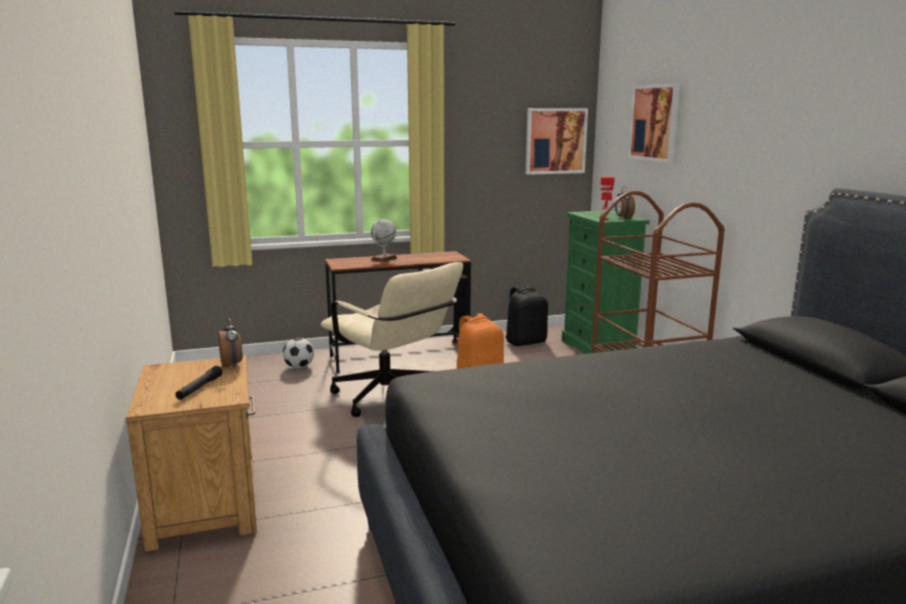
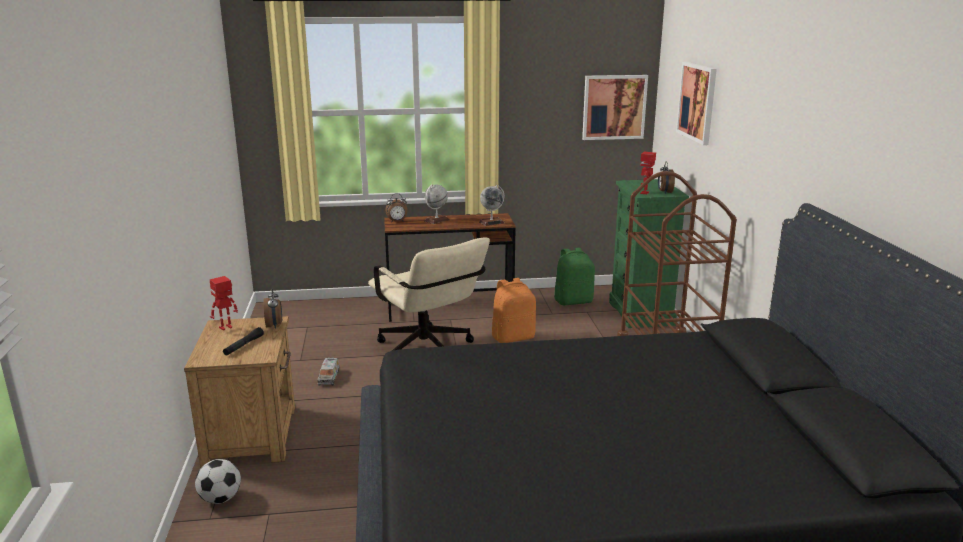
camera: 10 degrees right, 5 degrees up
football [283,338,314,368] -> football moved to [195,459,241,504]
black backpack [505,286,548,346] -> green backpack [554,248,595,305]
none -> toy robot [209,276,238,331]
none -> toy truck [318,358,340,386]
none -> alarm clock [385,193,407,222]
none -> globe [479,185,504,226]

